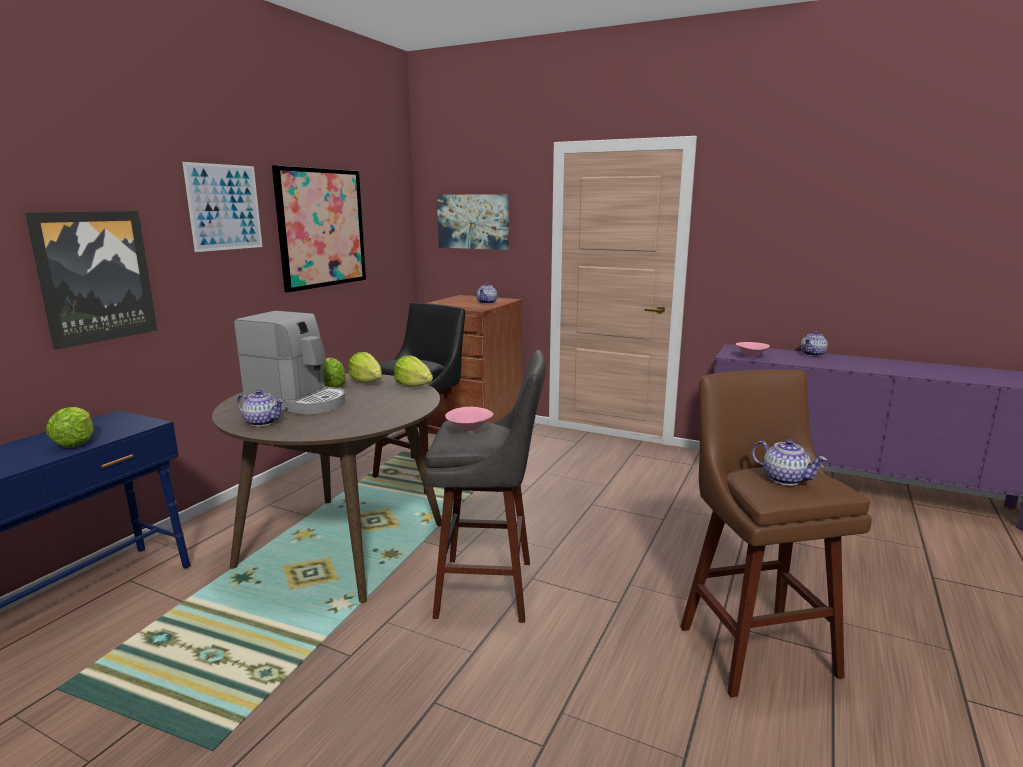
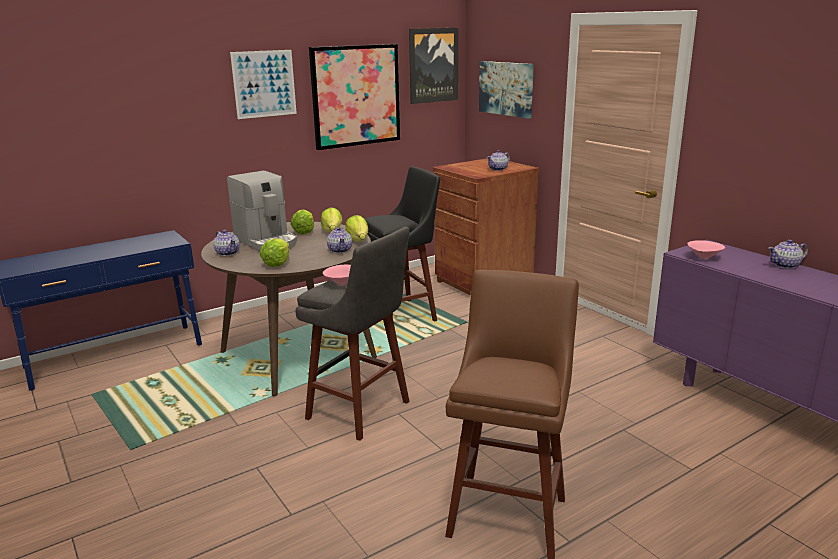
camera: 30 degrees right, 5 degrees up
picture [25,211,157,350] -> picture moved to [409,28,458,104]
lettuce [46,407,94,448] -> lettuce moved to [260,239,289,267]
teapot [751,439,827,485] -> teapot moved to [327,227,352,253]

